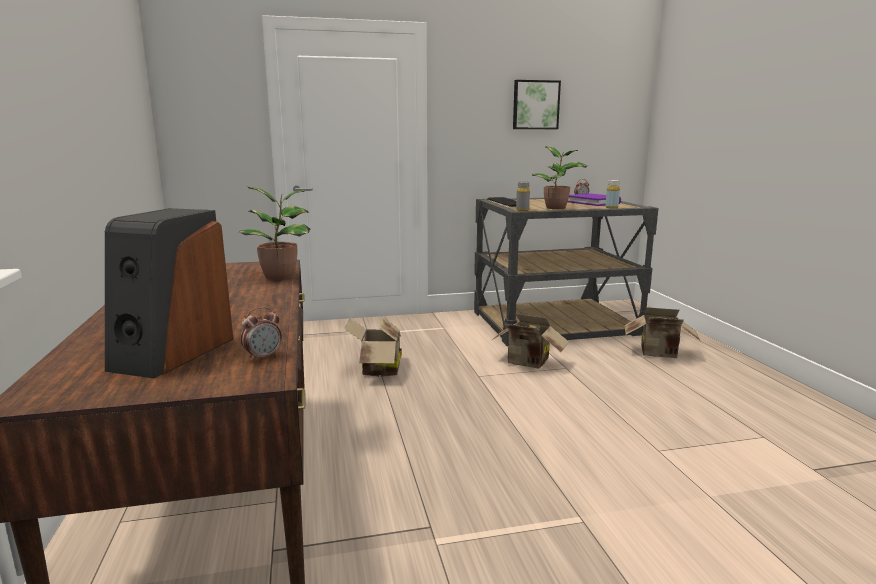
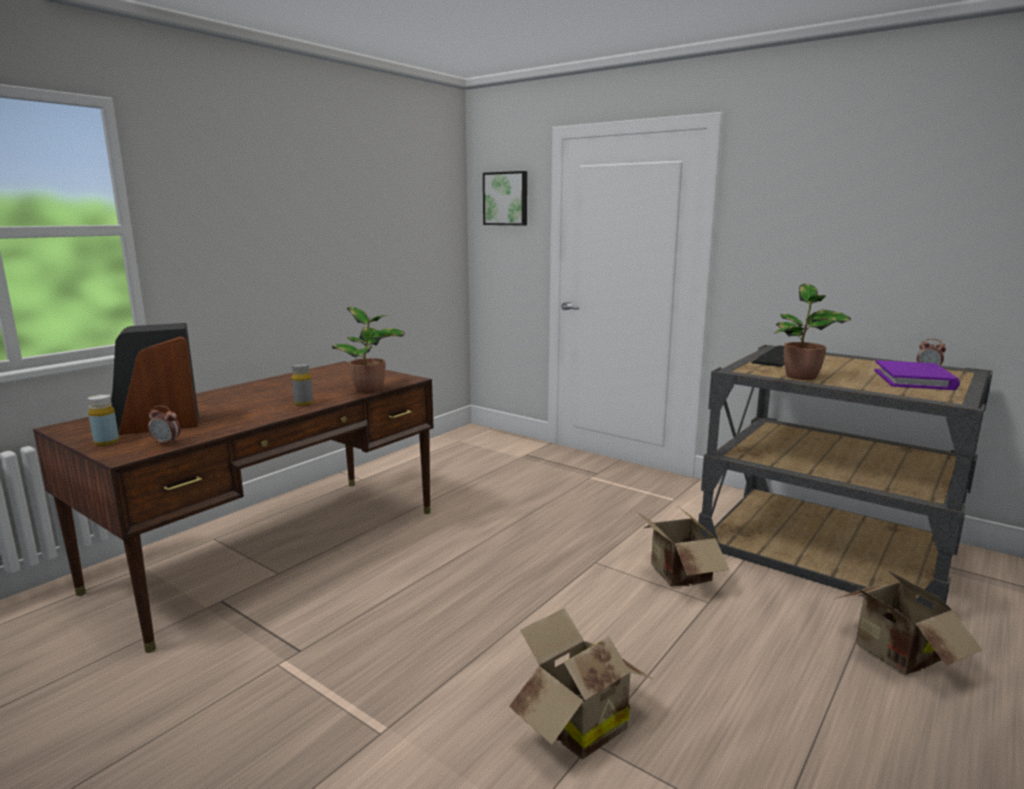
camera: 50 degrees right, 0 degrees up
cardboard box [344,318,402,377] -> cardboard box moved to [509,608,652,759]
picture [513,80,561,129] -> picture moved to [483,171,527,226]
grey bottle [516,182,530,211] -> grey bottle moved to [292,363,313,406]
yellow bottle [605,180,620,209] -> yellow bottle moved to [87,394,119,446]

